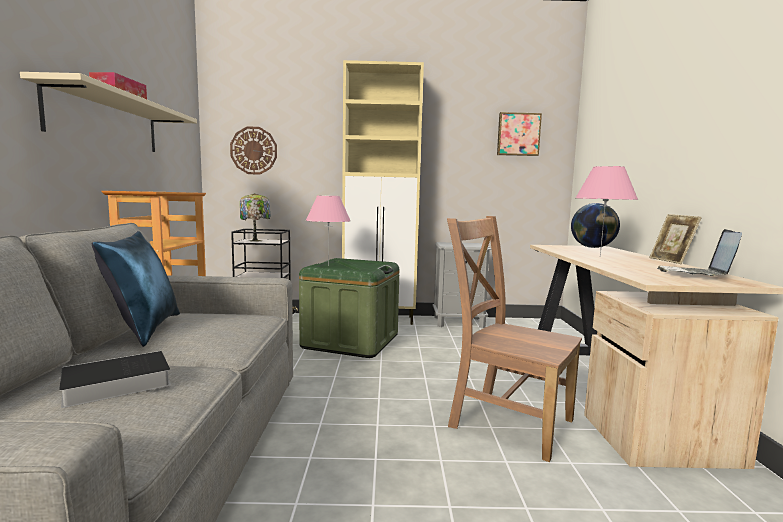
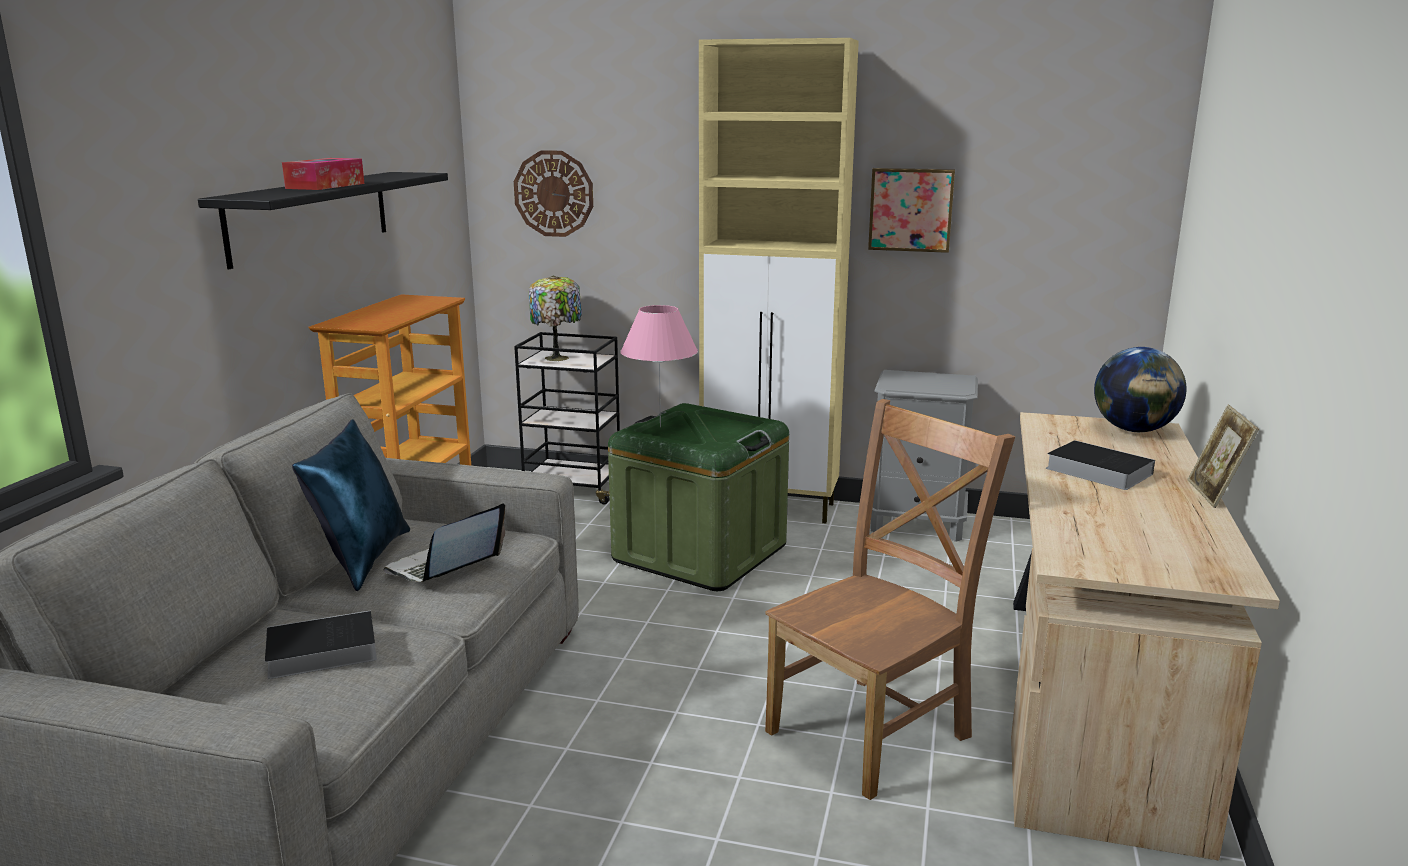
camera: 15 degrees right, 10 degrees up
beige shelf [20,72,197,152] -> black shelf [198,172,448,269]
brown chair [447,216,582,462] -> brown chair turned 90 degrees clockwise [765,399,1015,800]
picture [497,112,542,156] -> picture moved to [868,168,955,253]
pink table lamp [576,166,638,257] -> book [1046,440,1155,490]
laptop [657,229,742,276] -> laptop moved to [383,503,506,582]

